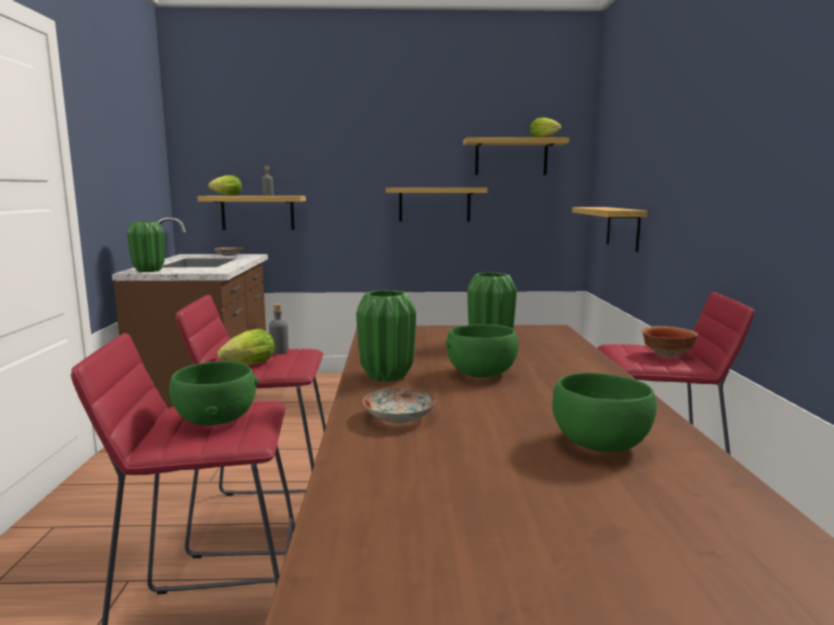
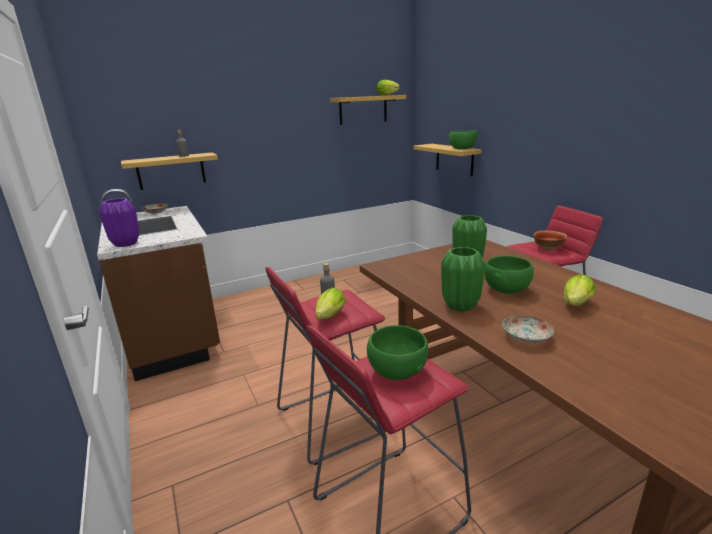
camera: 25 degrees left, 10 degrees up
green vase [127,221,165,272] -> purple vase [99,198,139,247]
lettuce [208,175,242,196] -> lettuce moved to [563,274,596,306]
shelf [386,187,488,222] -> none
green bowl [552,373,657,452] -> green bowl moved to [448,130,477,149]

